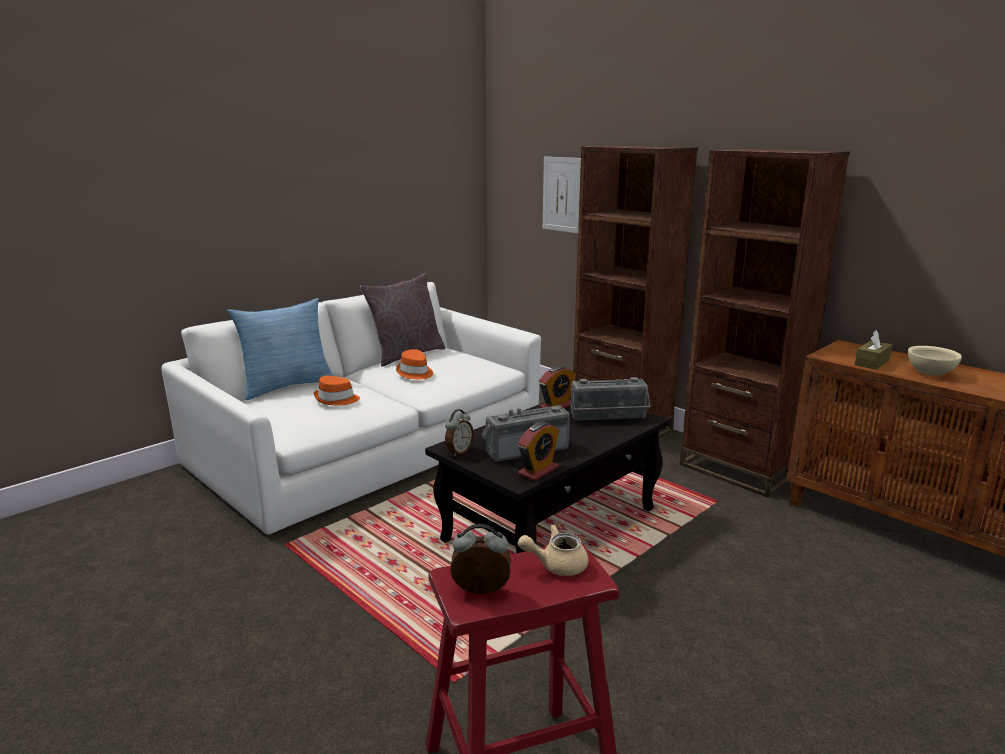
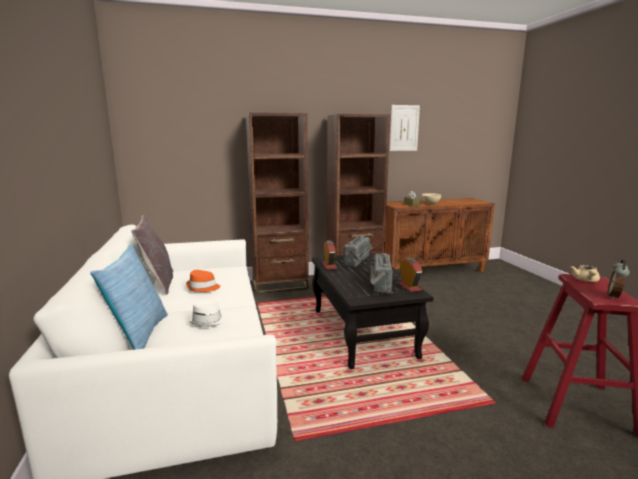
camera: 60 degrees left, 5 degrees down
orange hat [314,376,360,405] -> white hat [188,301,226,327]
alarm clock [445,409,474,457] -> none
picture [543,157,581,233] -> picture moved to [390,105,420,151]

